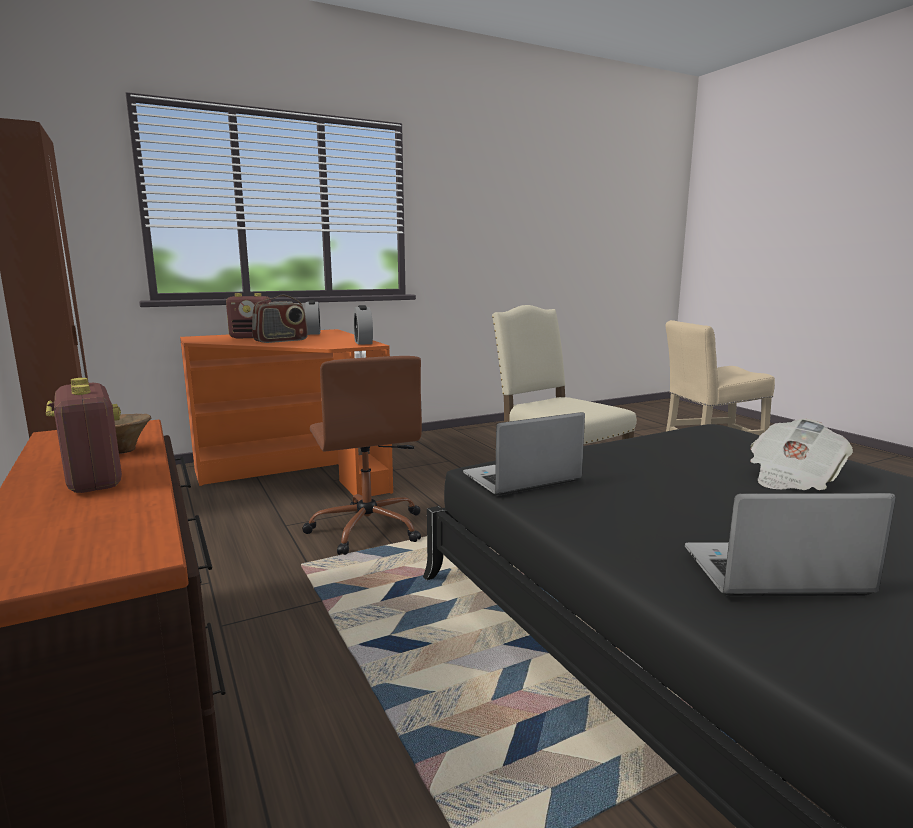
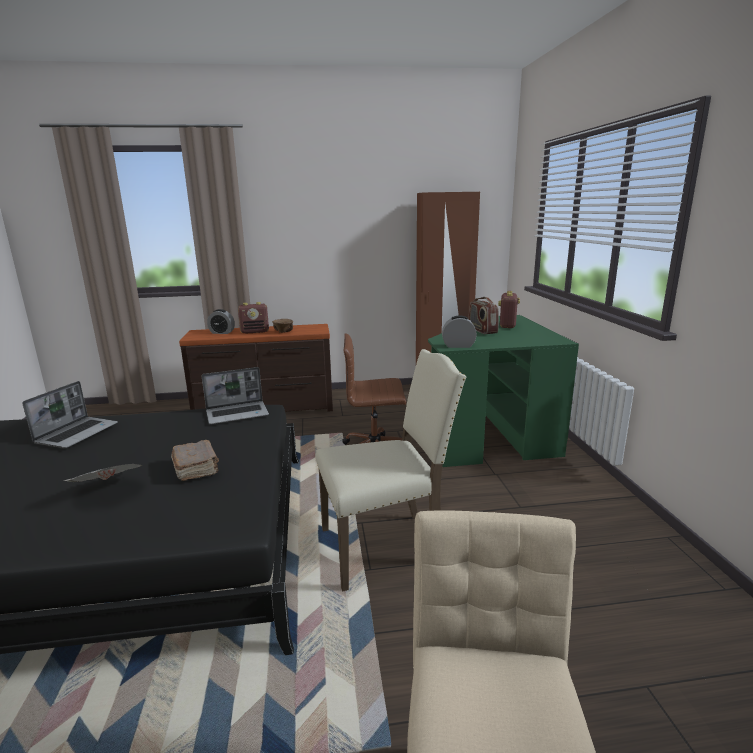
camera: 110 degrees right, 5 degrees up
orange desk [180,329,393,496] -> green desk [428,315,579,467]
alarm clock [305,300,321,335] -> alarm clock moved to [207,309,235,334]
laptop [463,412,585,496] -> laptop turned 75 degrees clockwise [202,367,269,424]
none -> brown book [171,440,219,481]

